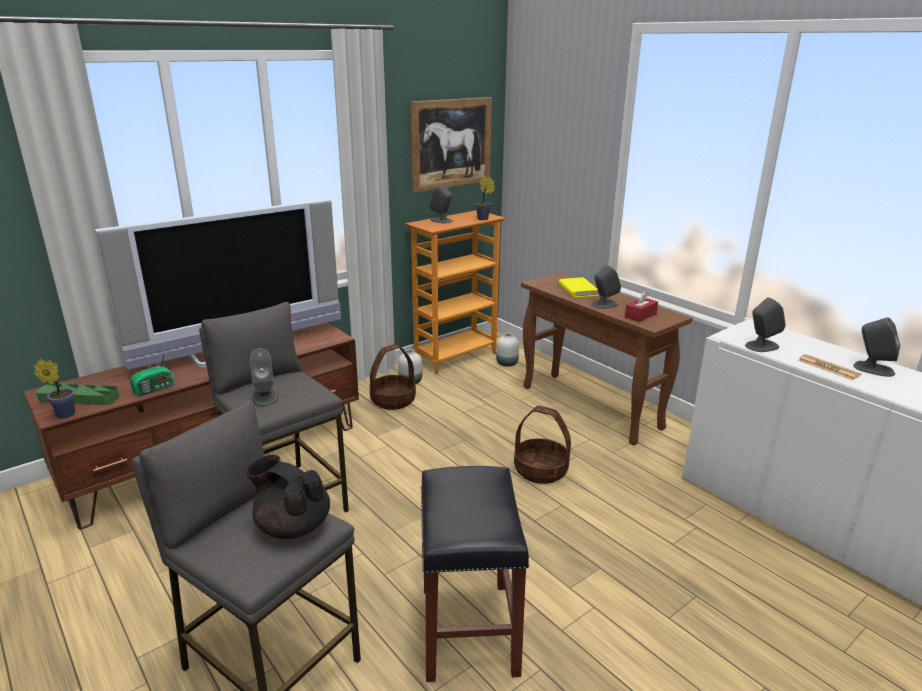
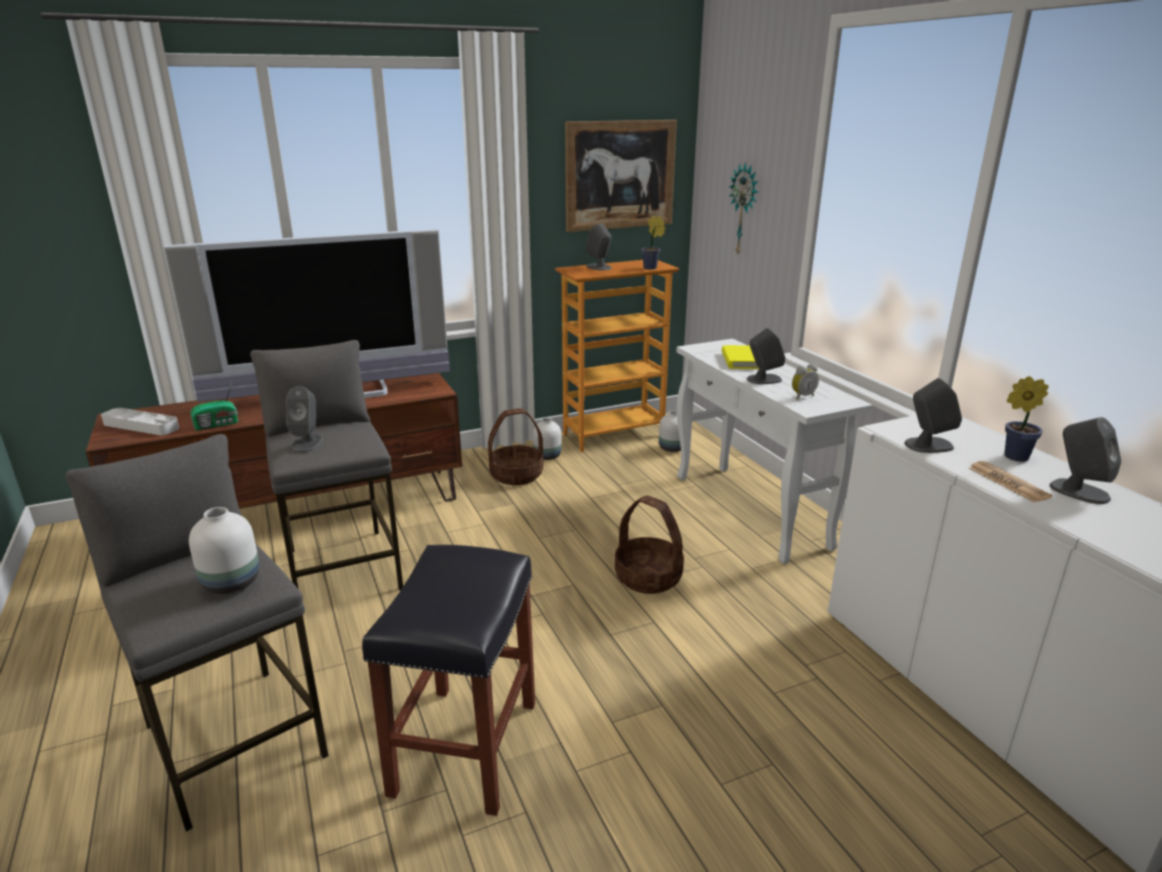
camera: 15 degrees right, 0 degrees up
potted plant [34,359,75,419] -> potted plant moved to [1004,376,1049,462]
green tray [36,383,119,405] -> grey tray [101,408,179,435]
black teapot [246,455,330,539] -> white vase [189,507,259,594]
brown console table [521,272,692,446] -> white console table [676,339,872,564]
red tissue box [625,291,658,322] -> alarm clock [792,364,819,400]
none -> wall clock [729,162,758,256]

